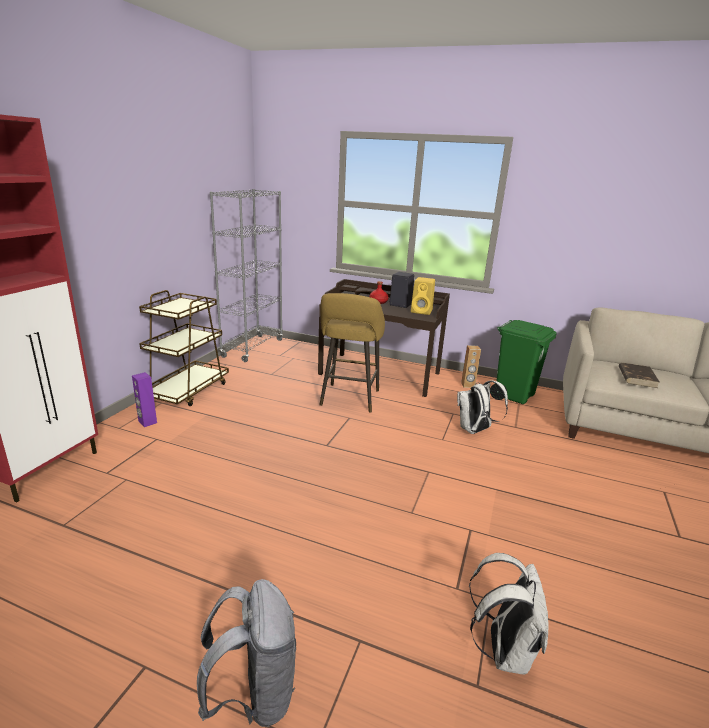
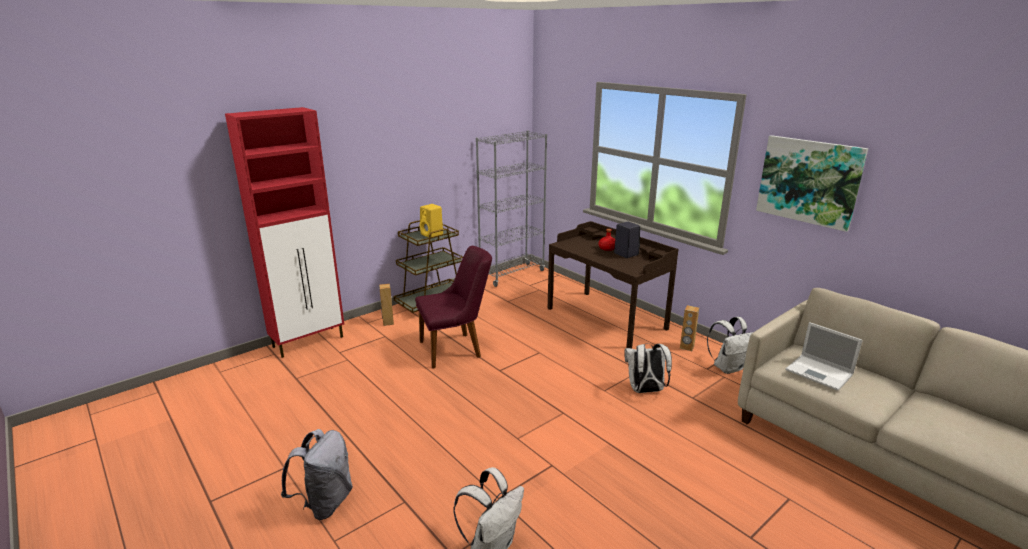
camera: 30 degrees right, 0 degrees up
purple speaker [132,372,157,427] -> brown speaker [379,284,394,326]
yellow stool [319,293,385,412] -> none
yellow speaker [411,277,435,315] -> yellow speaker moved to [420,204,443,238]
green trash can [490,320,557,404] -> white backpack [707,317,753,374]
brown book [619,363,659,388] -> laptop [786,322,863,391]
none -> purple chair [415,246,492,369]
none -> picture [756,135,868,232]

